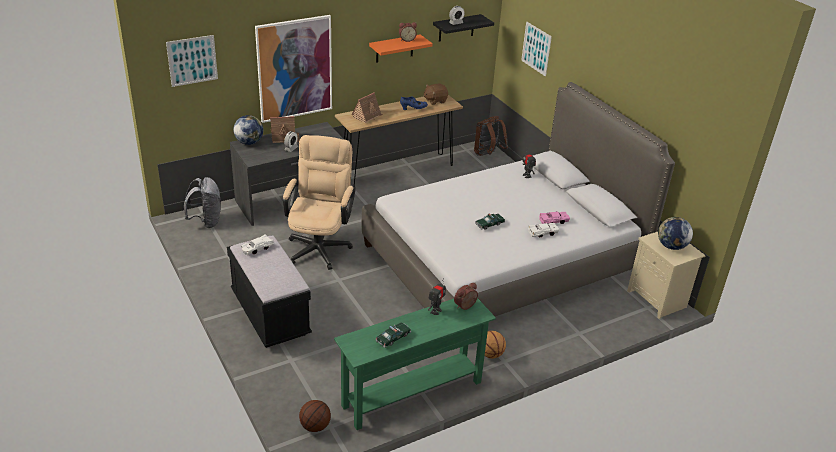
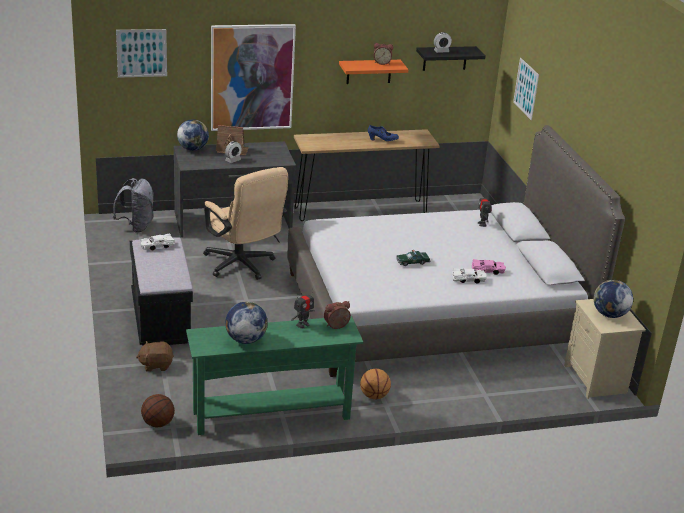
camera: 15 degrees right, 5 degrees down
beige office chair [283,135,356,270] -> beige office chair turned 120 degrees clockwise [203,167,288,280]
toy house [351,93,383,123] -> none
toy car [375,322,411,348] -> globe [225,302,268,344]
brown plush toy [423,84,448,105] -> brown plush toy moved to [136,341,174,372]
brown backpack [474,116,508,156] -> none

